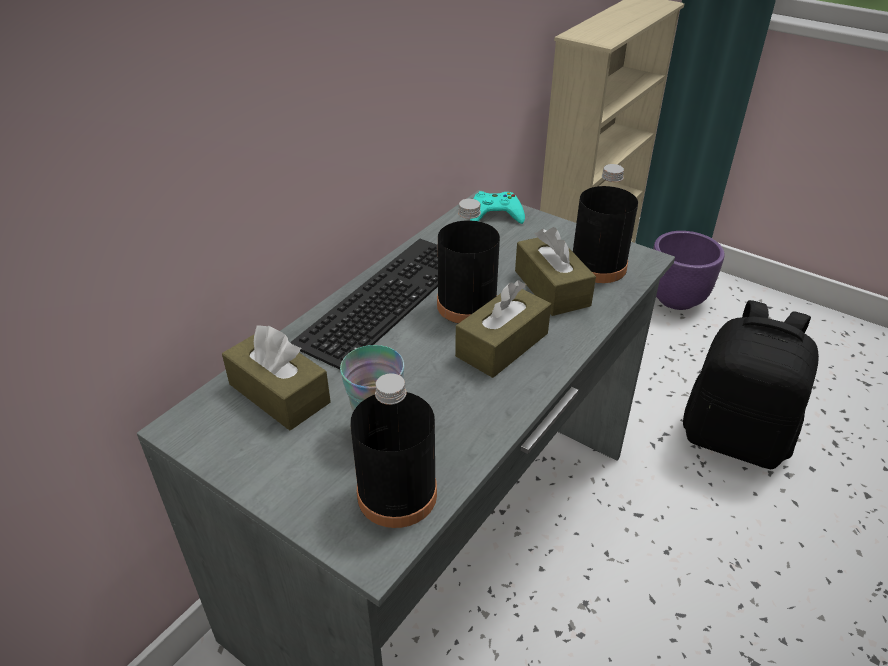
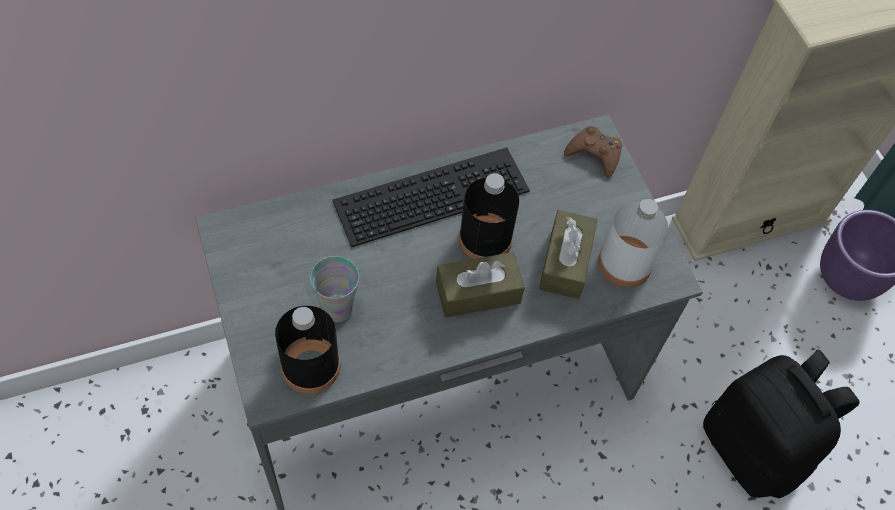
camera: 30 degrees right, 20 degrees up
brown tissue box [222,325,331,430] -> none
turquoise game controller [470,191,525,224] -> brown game controller [564,126,622,178]
black bottle [573,164,638,283] -> white bottle [598,199,669,287]

